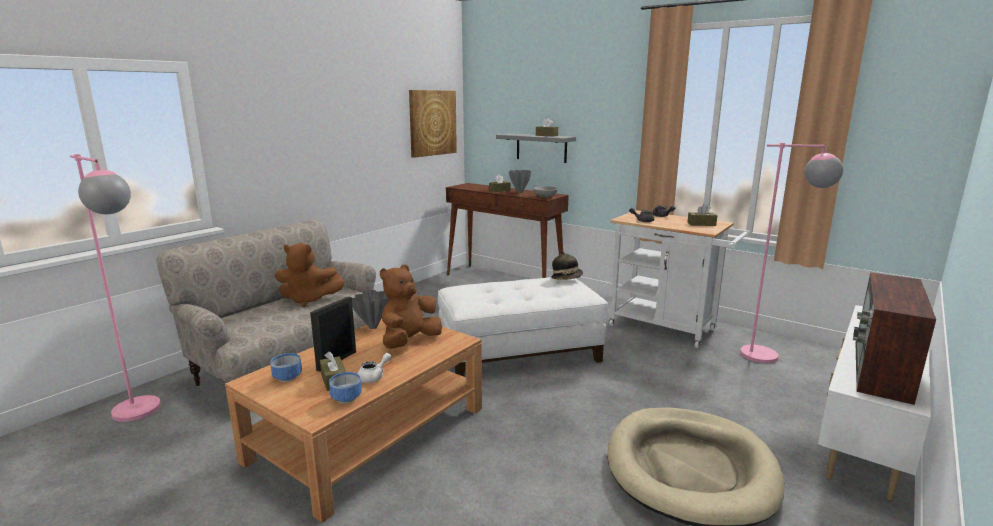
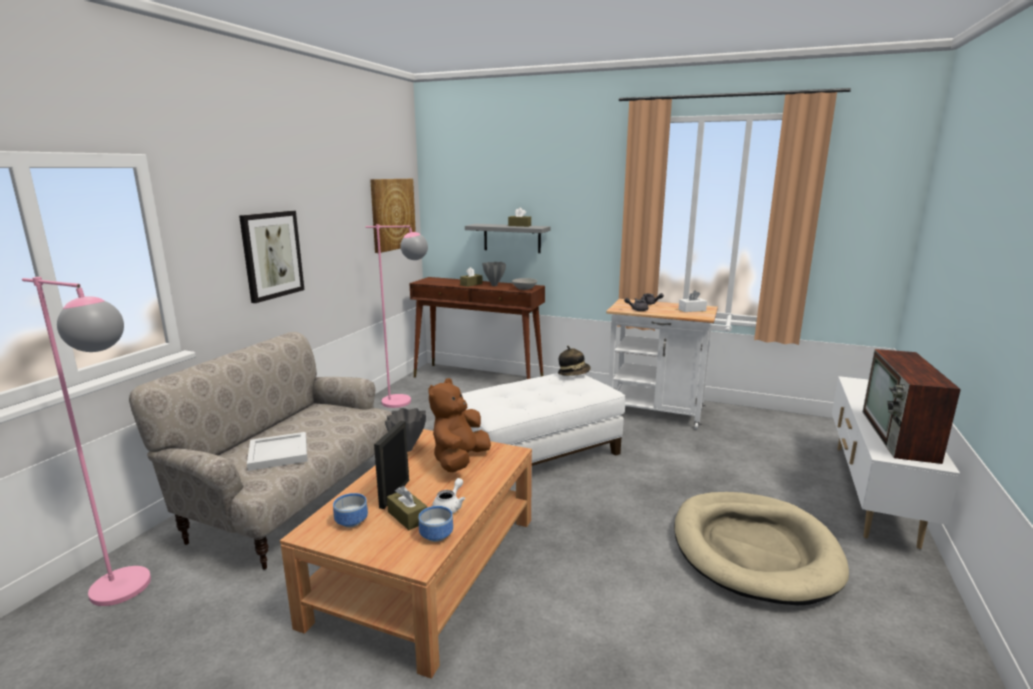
camera: 15 degrees left, 0 degrees up
brown plush toy [275,243,345,307] -> none
brown tissue box [687,204,717,226] -> white tissue box [679,290,707,312]
pink floor lamp [740,143,843,363] -> pink floor lamp moved to [366,225,428,408]
none -> picture [239,211,304,303]
none -> white tray [247,432,308,471]

